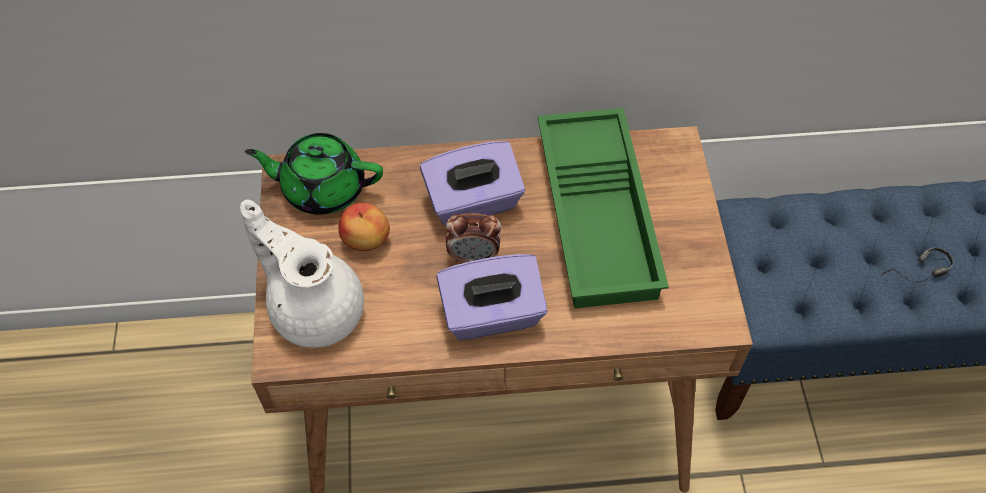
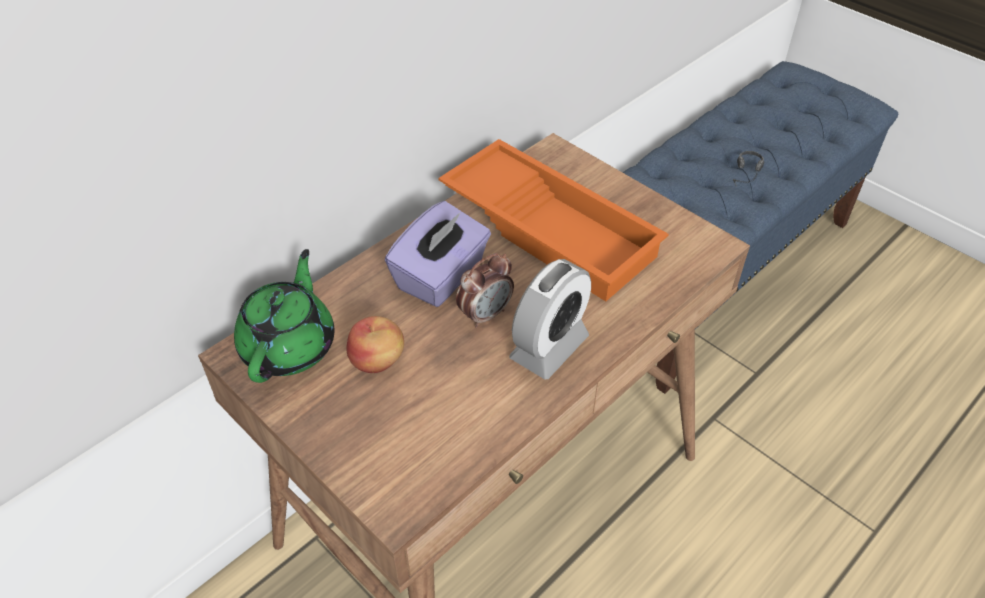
camera: 40 degrees left, 10 degrees down
white teapot [240,199,364,348] -> none
green teapot [245,133,383,215] -> green teapot turned 135 degrees clockwise [234,249,335,383]
purple tissue box [436,254,547,340] -> alarm clock [509,259,591,379]
green tray [538,108,669,309] -> orange tray [438,139,669,301]

